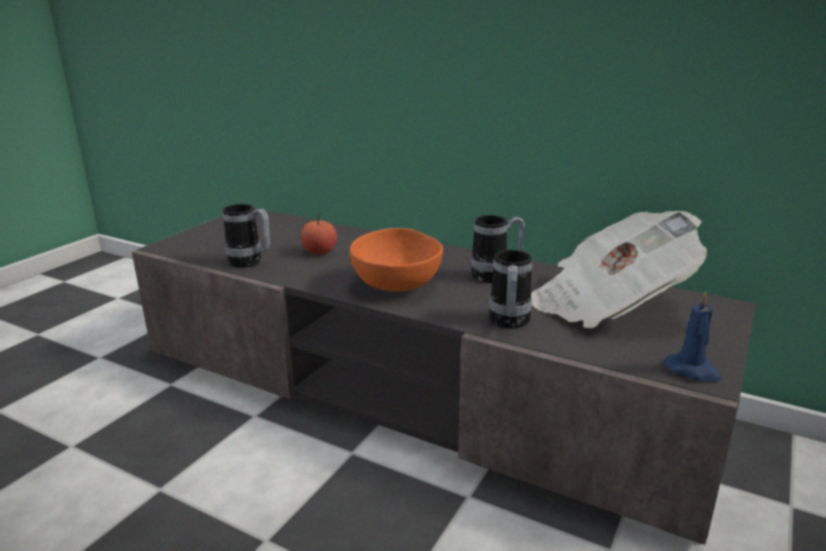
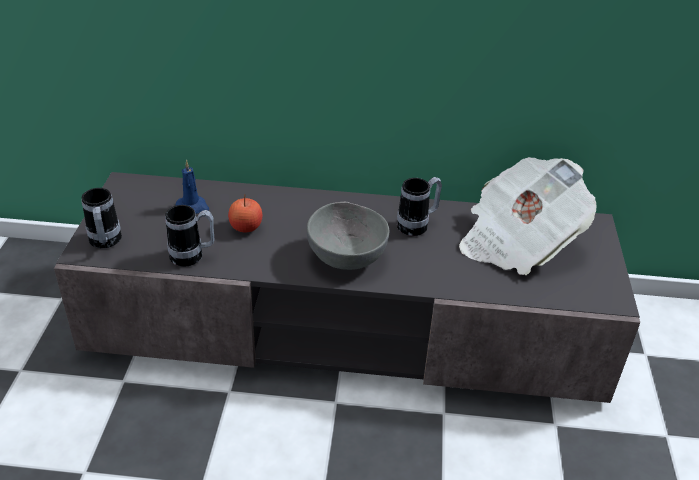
camera: 25 degrees left, 15 degrees up
orange bowl [350,228,443,292] -> grey bowl [307,202,389,270]
mug [489,250,532,328] -> mug moved to [81,188,122,248]
blue candle [665,291,721,381] -> blue candle moved to [176,160,209,214]

